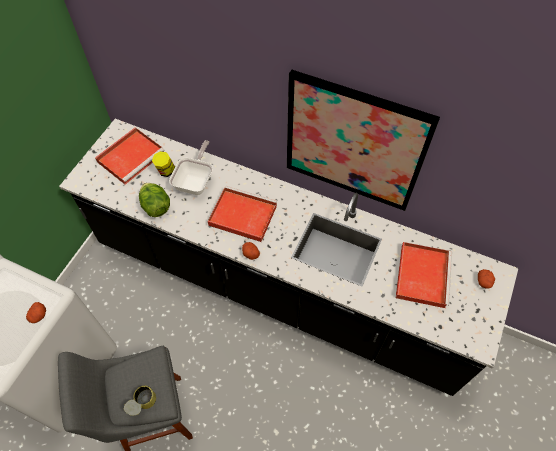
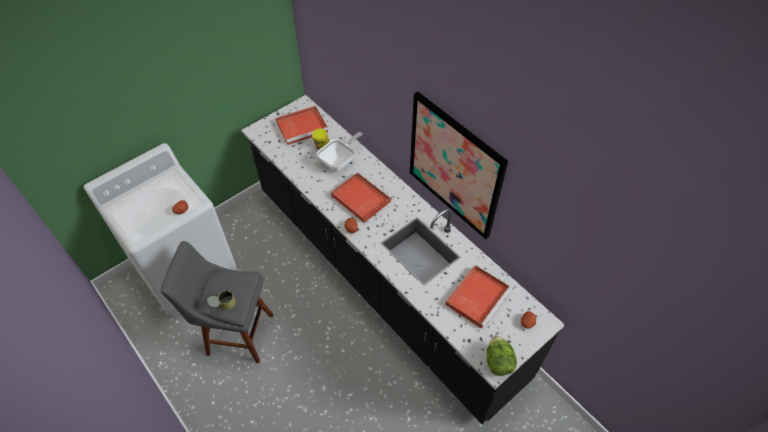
camera: 25 degrees right, 5 degrees down
lettuce [139,183,170,217] -> lettuce moved to [487,336,517,376]

